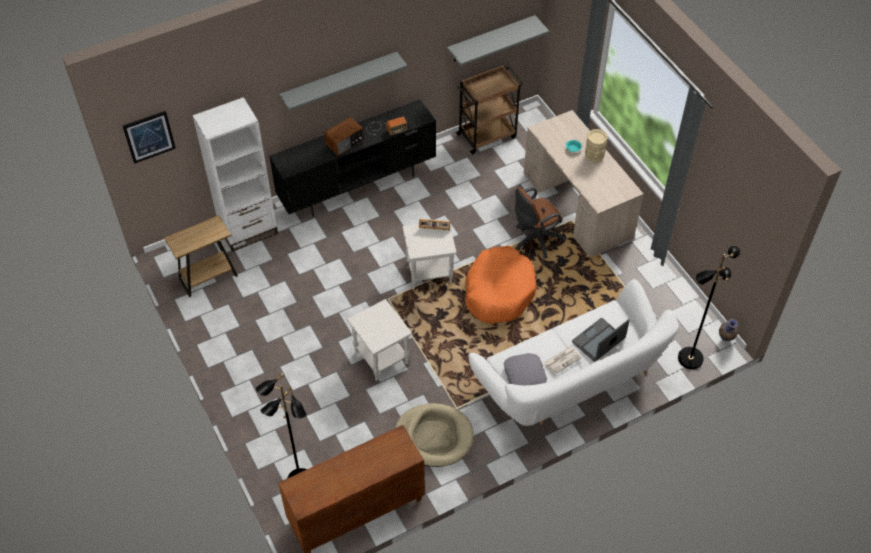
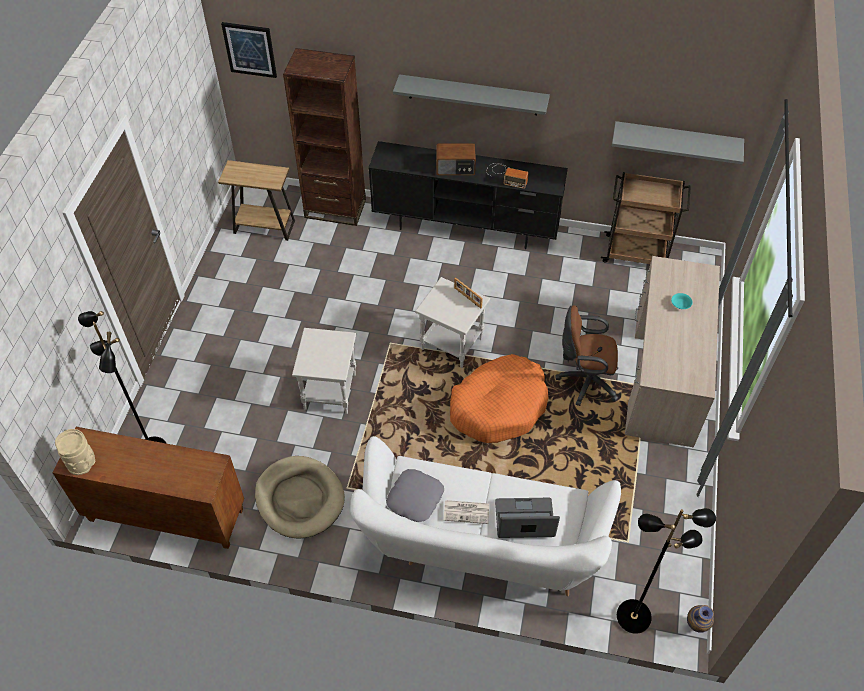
camera: 40 degrees right, 0 degrees up
white bookcase [193,97,278,252] -> brown bookcase [283,48,366,226]
beige vase [585,129,608,163] -> beige vase moved to [55,429,95,475]

